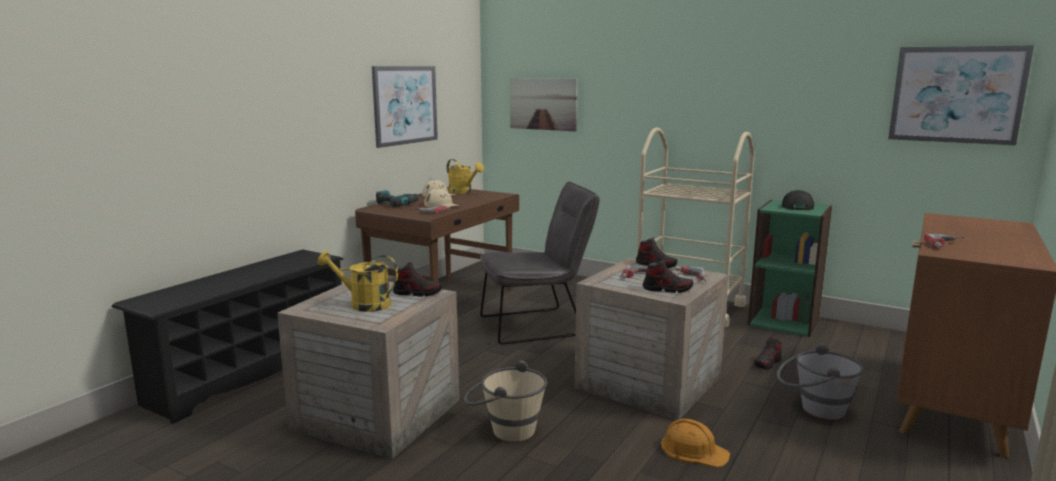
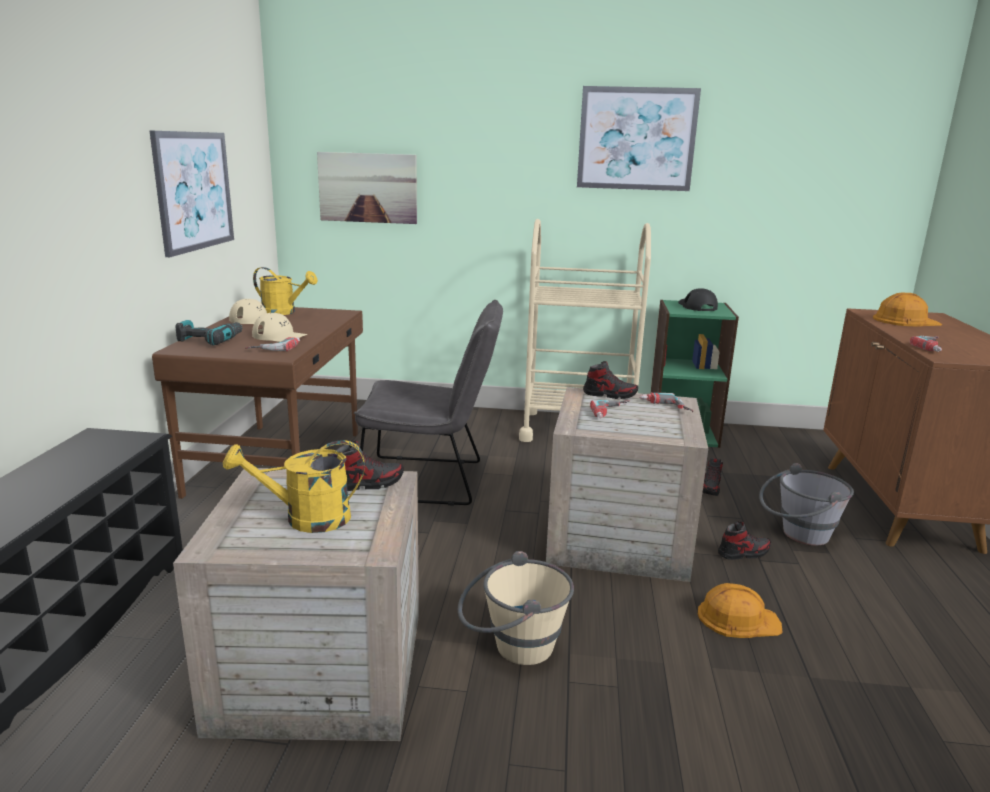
camera: 25 degrees left, 5 degrees up
grey chair [480,182,600,345] -> grey chair turned 45 degrees clockwise [354,300,503,506]
shoe [643,259,693,293] -> shoe moved to [718,521,771,560]
picture [888,45,1034,145] -> picture moved to [577,86,701,191]
none -> orange hard hat [873,292,942,326]

